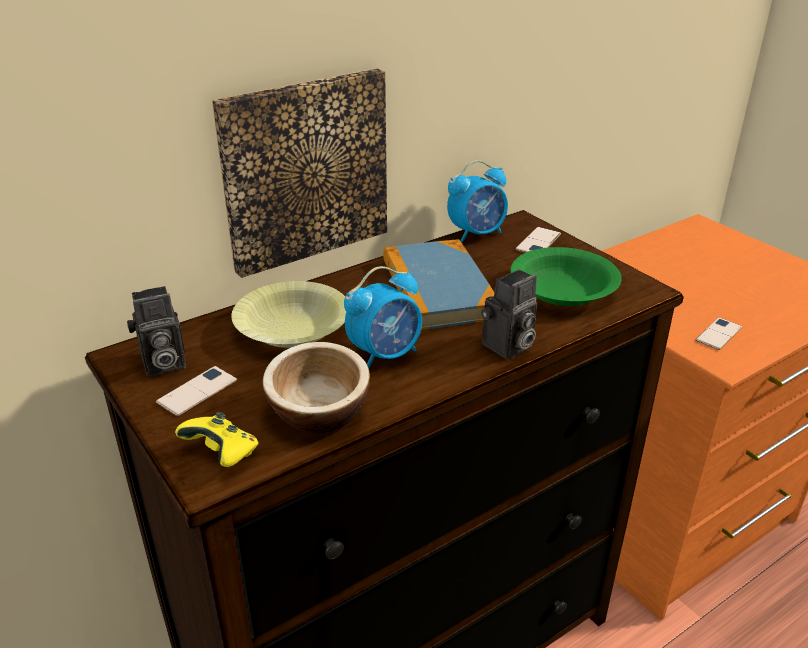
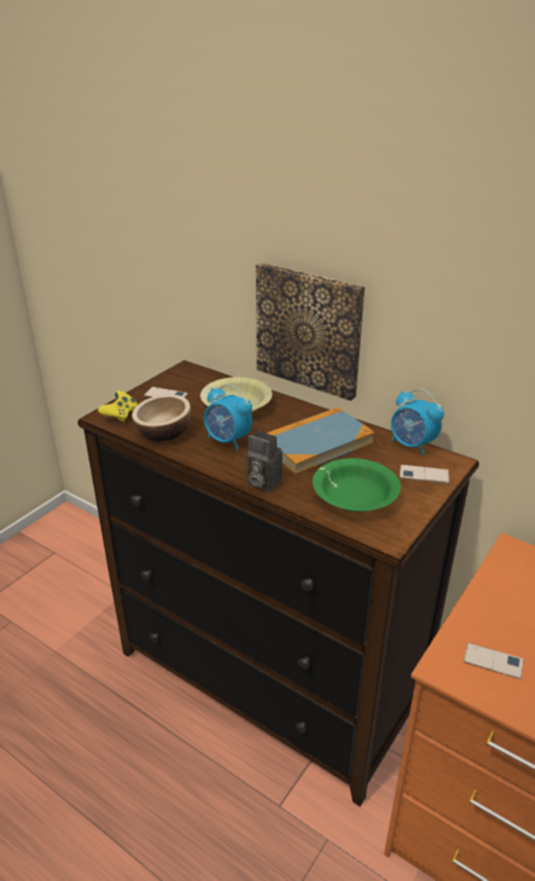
camera: 70 degrees right, 0 degrees up
camera [127,286,186,376] -> none

